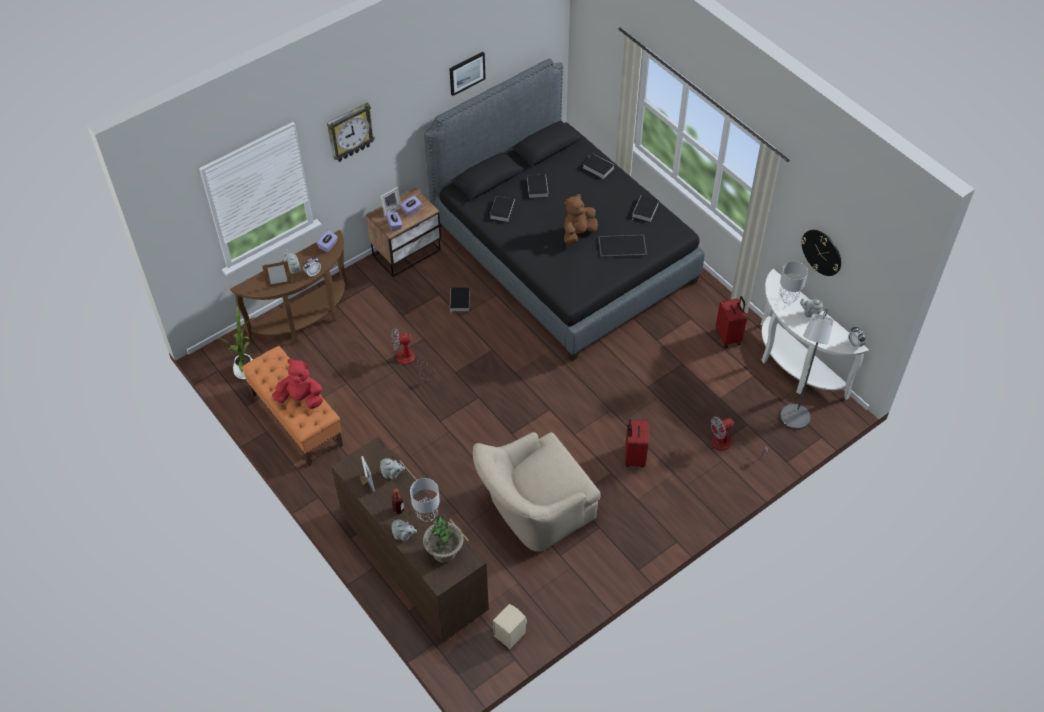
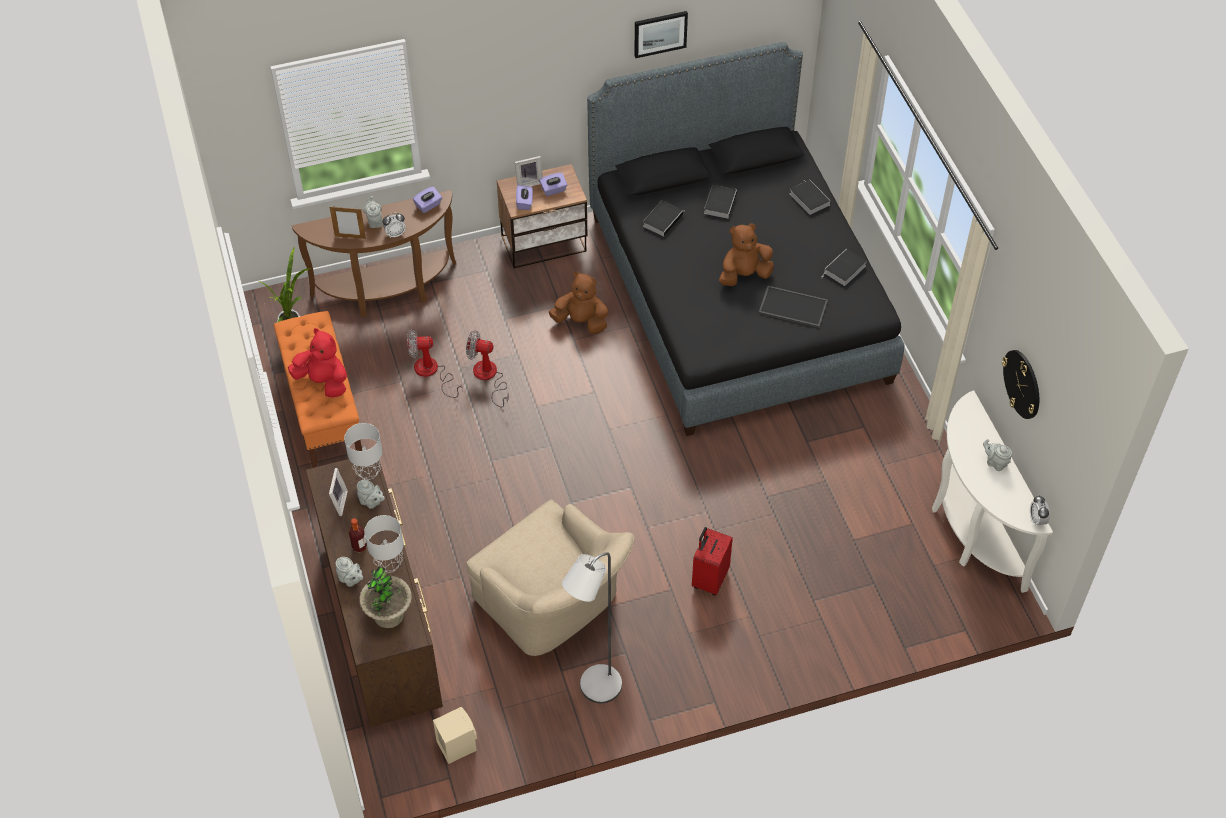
camera: 20 degrees right, 0 degrees up
wall clock [327,103,375,162] -> none
book [450,288,470,315] -> brown plush toy [549,272,609,334]
beige armchair [473,432,600,552] -> beige armchair turned 120 degrees counterclockwise [467,500,634,656]
fan [710,416,769,460] -> fan moved to [407,329,462,398]
red suitcase [716,296,747,348] -> none
grey table lamp [779,261,808,304] -> grey table lamp moved to [344,423,382,480]
grey floor lamp [780,309,834,430] -> grey floor lamp moved to [562,552,622,704]

